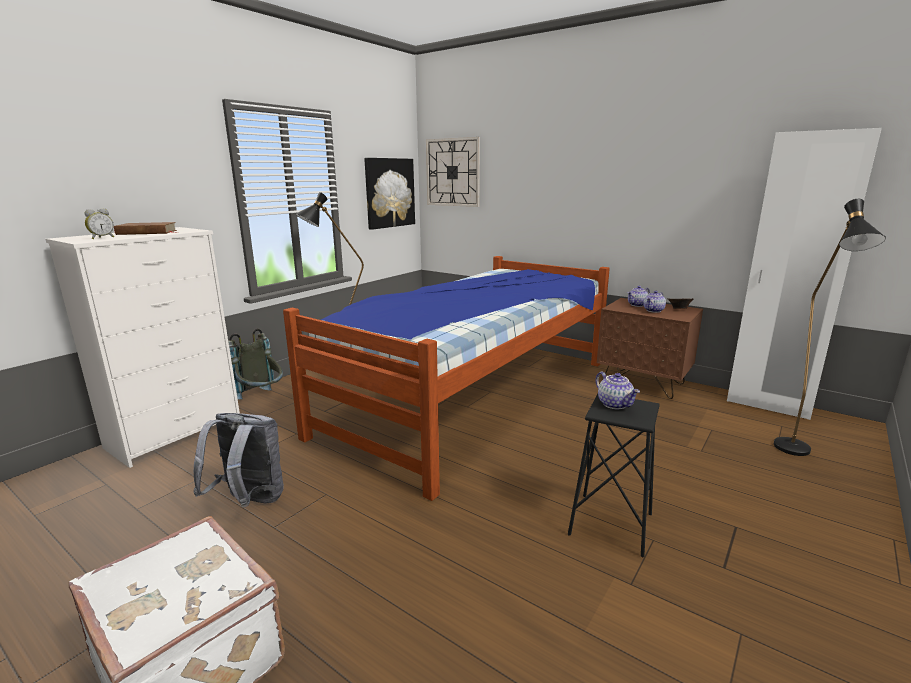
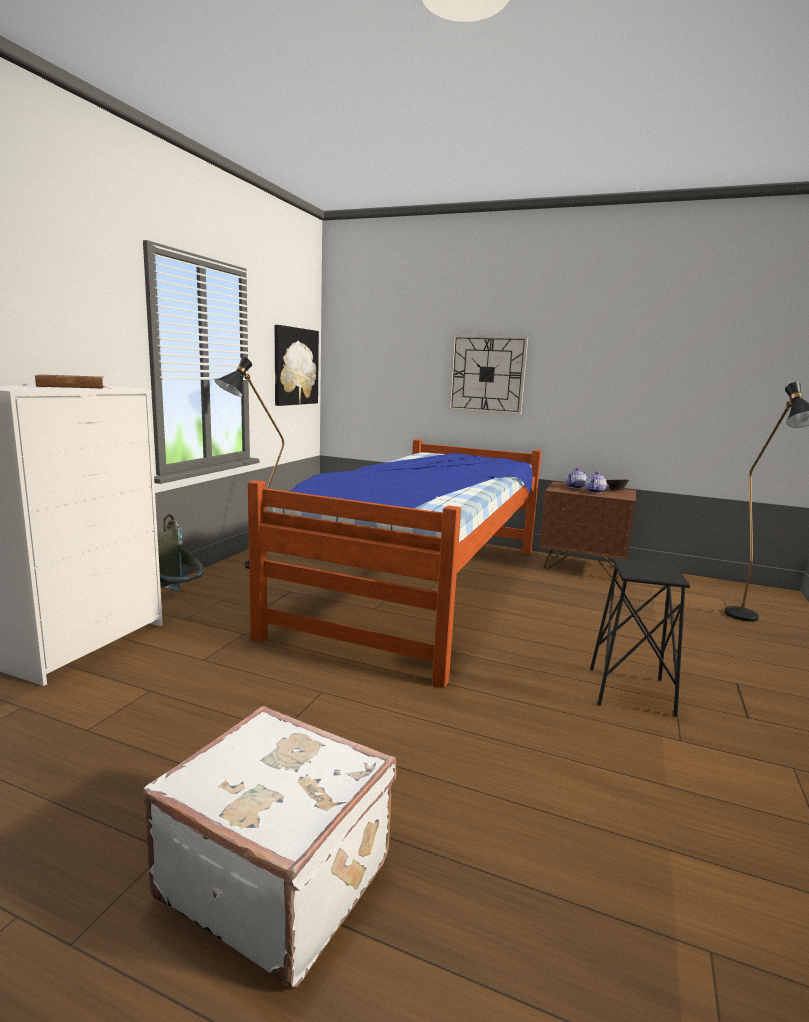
camera: 15 degrees left, 5 degrees down
alarm clock [85,208,114,239] -> none
grey backpack [193,413,284,507] -> none
wall clock [426,137,480,207] -> wall clock moved to [448,334,528,415]
teapot [596,372,640,409] -> none
white wardrobe [727,128,882,420] -> none

